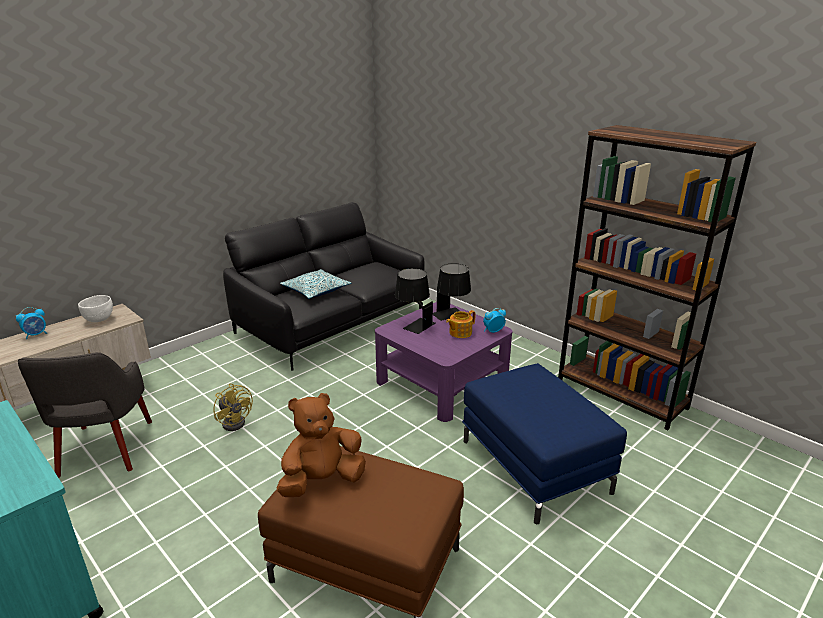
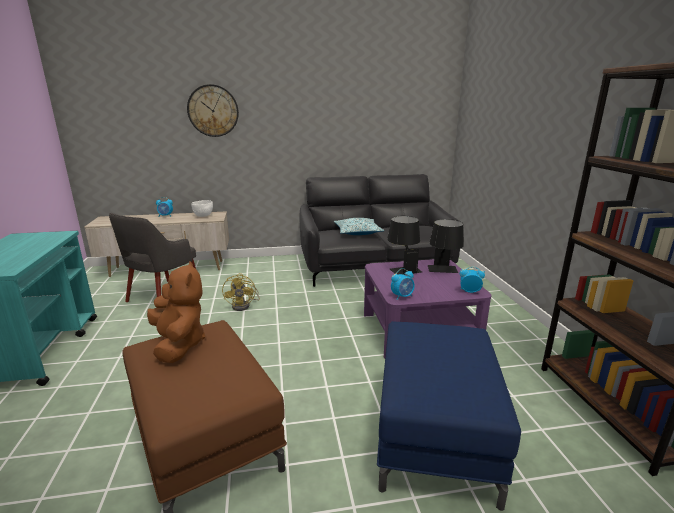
camera: 35 degrees right, 5 degrees down
brown plush toy [277,393,366,497] -> brown plush toy turned 60 degrees clockwise [147,261,205,363]
teapot [446,310,475,338] -> none
none -> wall clock [187,84,239,137]
none -> alarm clock [391,268,415,300]

